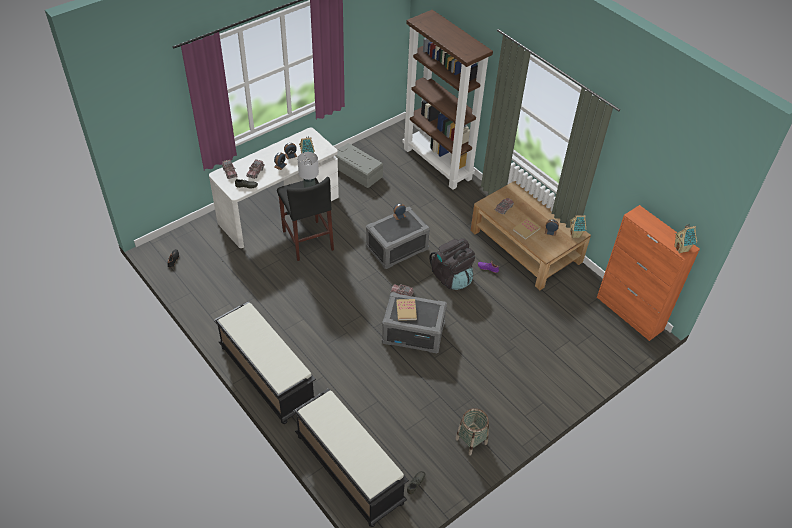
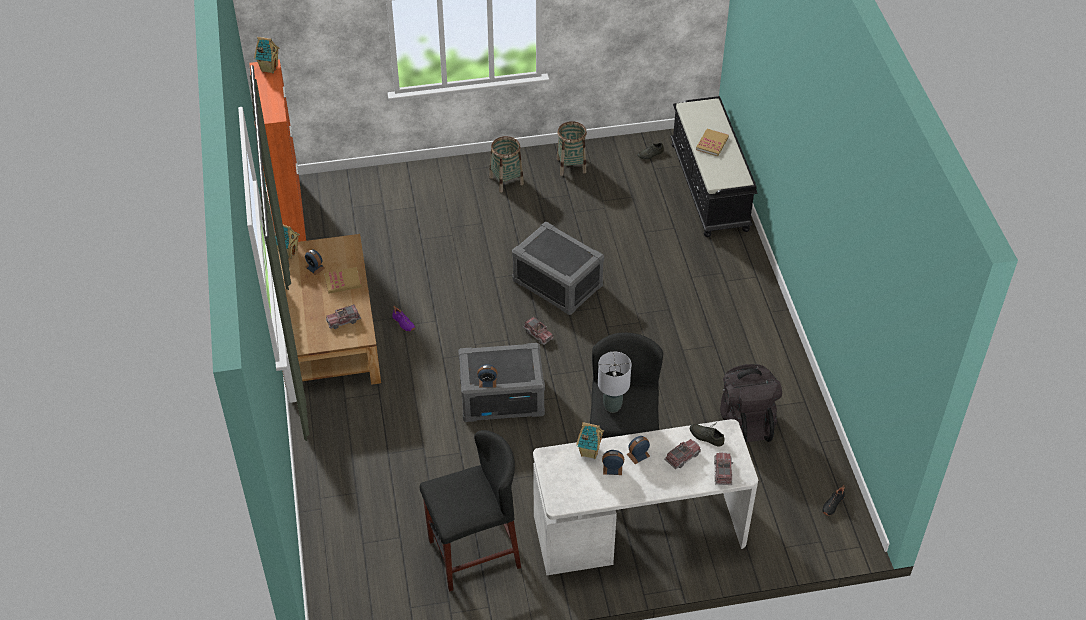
camera: 150 degrees left, 0 degrees up
black bench [214,301,316,424] -> none
grey storage box [335,143,383,188] -> black stool [420,430,521,591]
book [396,299,417,321] -> book moved to [696,129,729,156]
brown bookcase [402,10,493,190] -> none
black backpack [429,238,475,290] -> black backpack moved to [720,364,782,442]
none -> basket [489,136,524,193]

